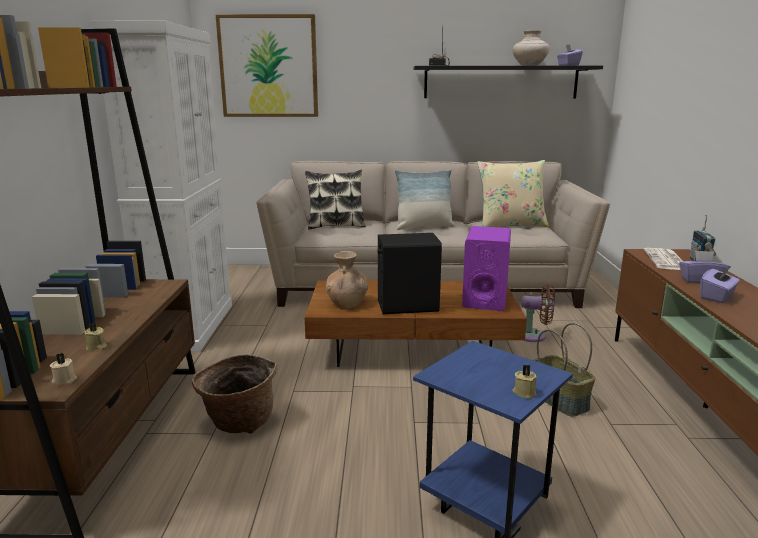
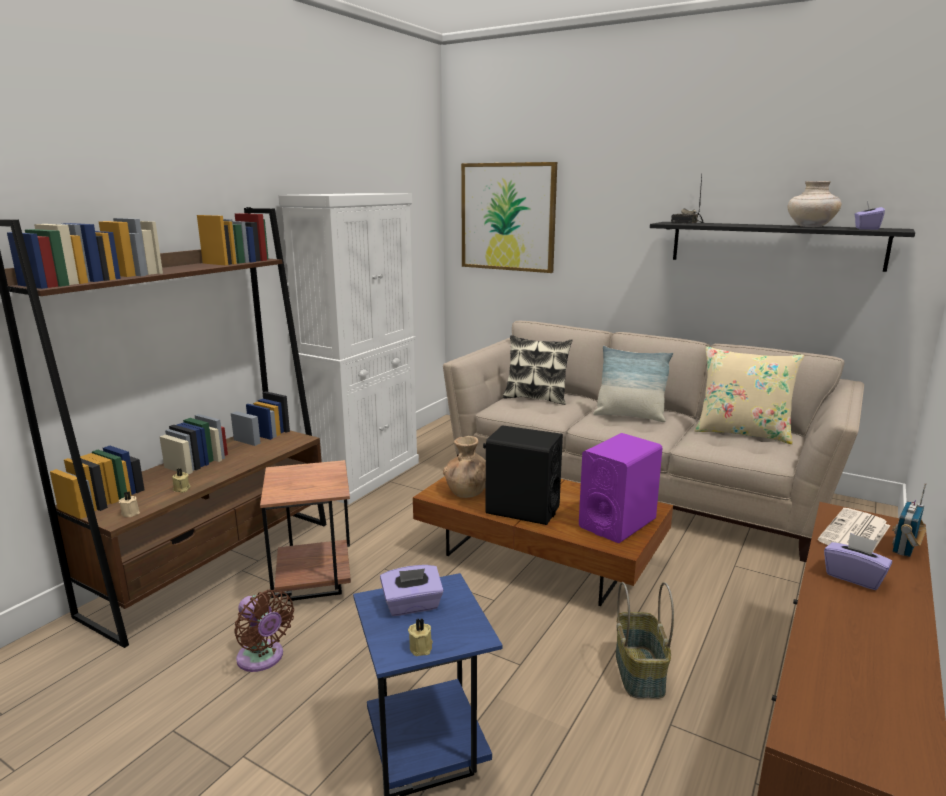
camera: 30 degrees right, 0 degrees up
basket [192,355,278,433] -> brown side table [260,460,351,601]
brown fan [522,284,555,342] -> brown fan moved to [234,590,294,672]
purple tissue box [700,266,740,303] -> purple tissue box moved to [380,565,444,616]

